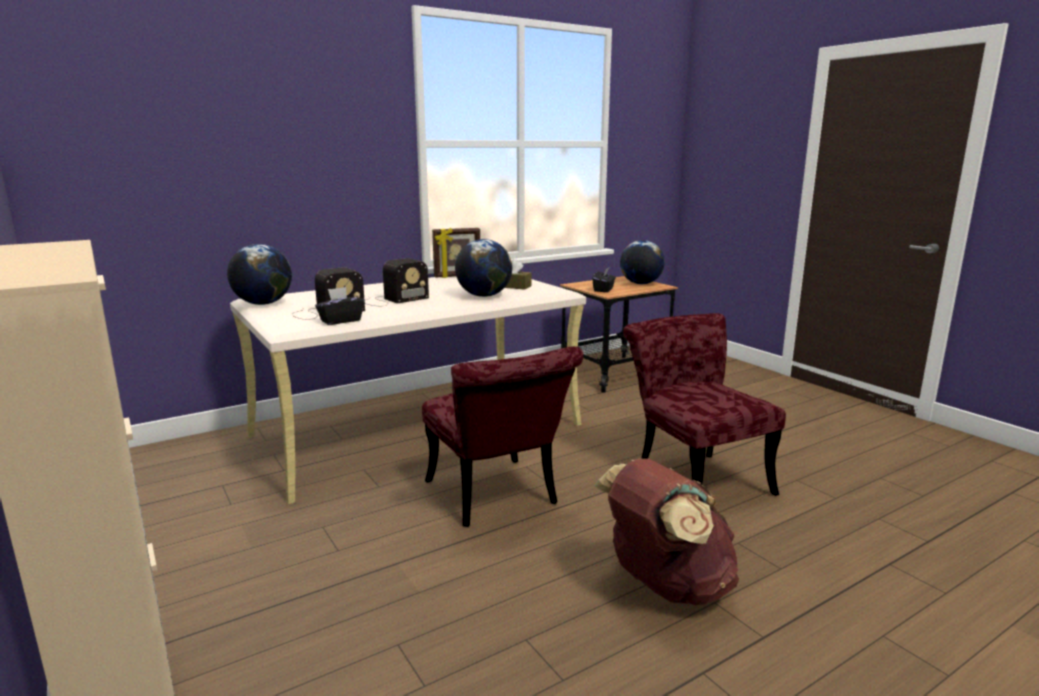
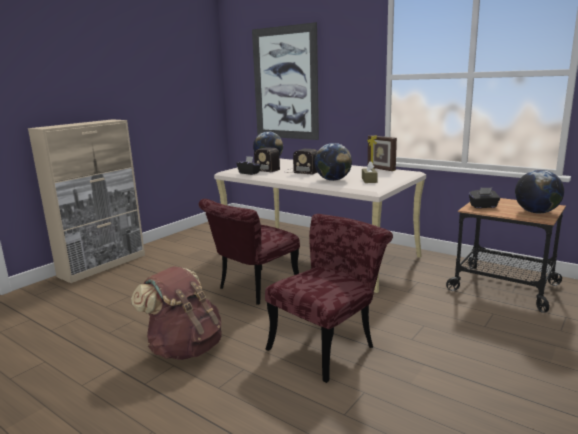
camera: 70 degrees right, 0 degrees up
none -> picture [252,22,319,140]

